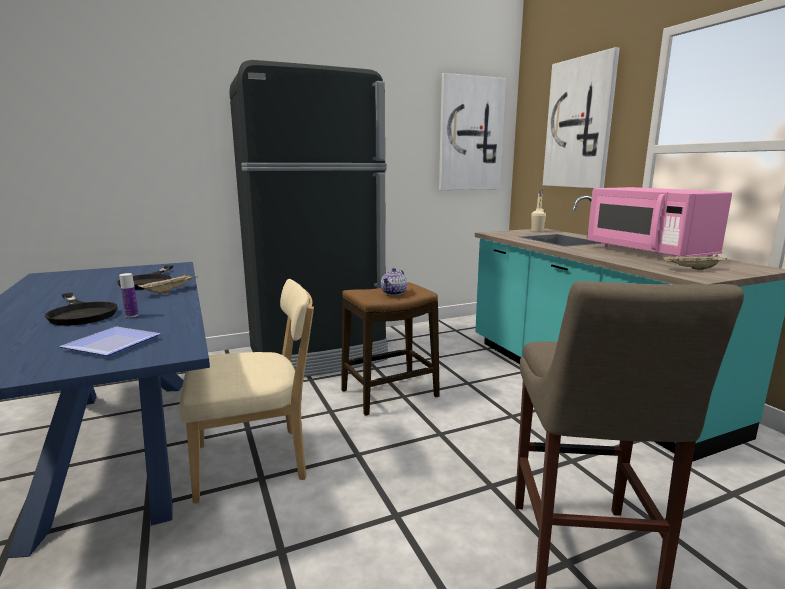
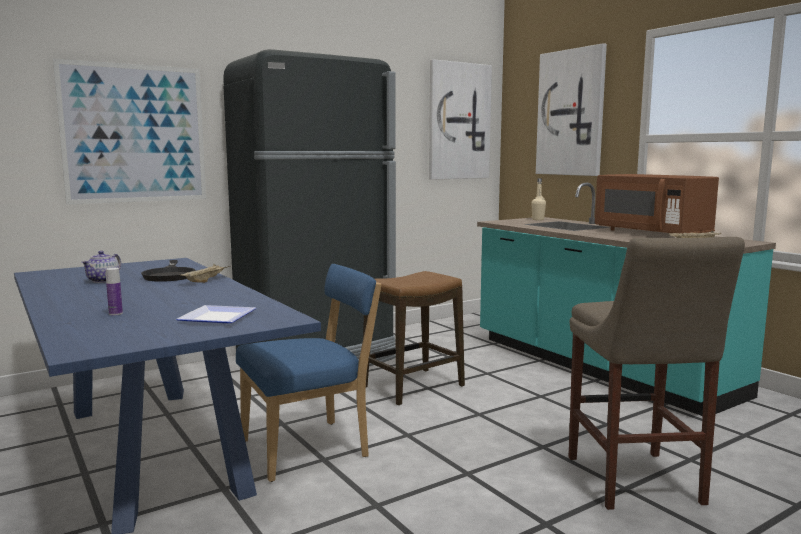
camera: 10 degrees left, 5 degrees down
black frying pan [45,293,118,326] -> none
bottle [119,273,139,318] -> bottle moved to [106,268,123,315]
beige chair [179,279,314,503] -> blue chair [236,264,381,482]
teapot [381,268,407,296] -> teapot moved to [81,251,121,283]
pink microwave [587,187,732,257] -> brown microwave [595,174,719,233]
none -> picture [53,58,206,205]

